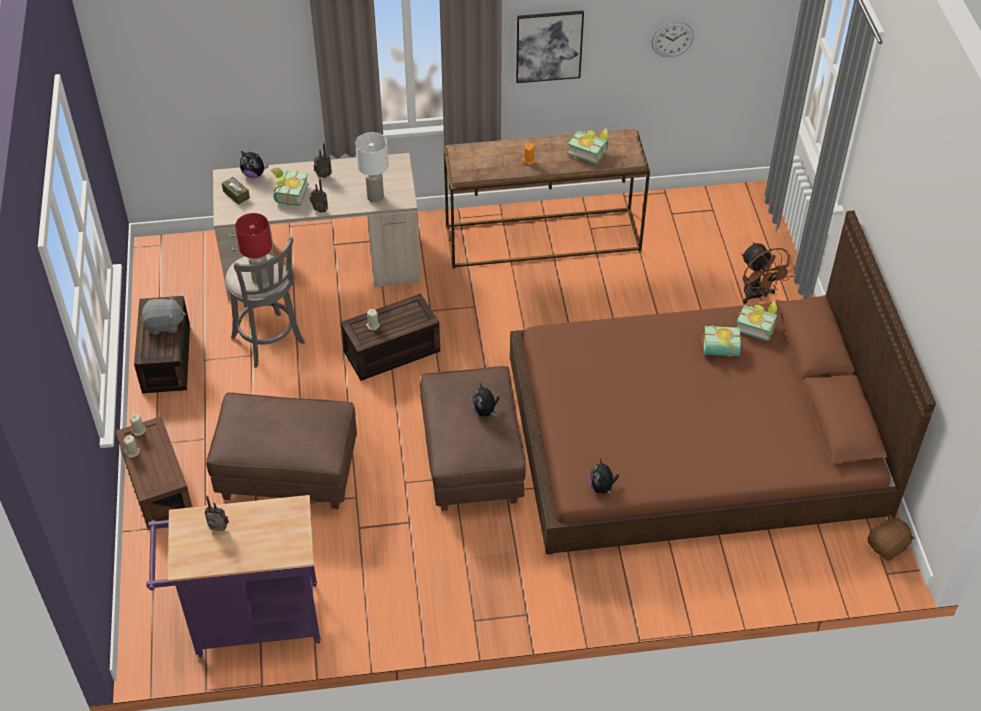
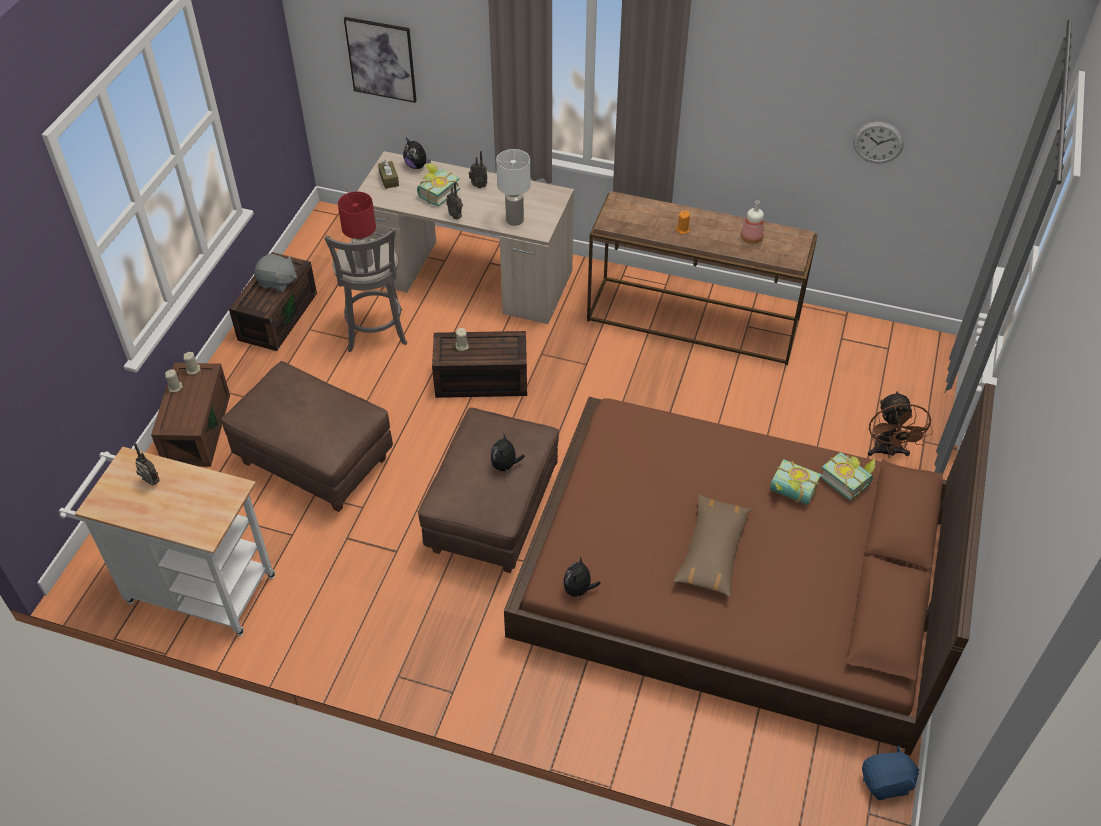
camera: 25 degrees right, 0 degrees up
purple cart [146,495,321,657] -> white cart [59,447,275,636]
picture [516,11,584,83] -> picture moved to [344,17,417,103]
book [567,128,608,164] -> bottle [741,201,764,244]
brown plush toy [867,513,915,561] -> blue plush toy [862,745,919,800]
none -> brown pillow [673,494,752,597]

